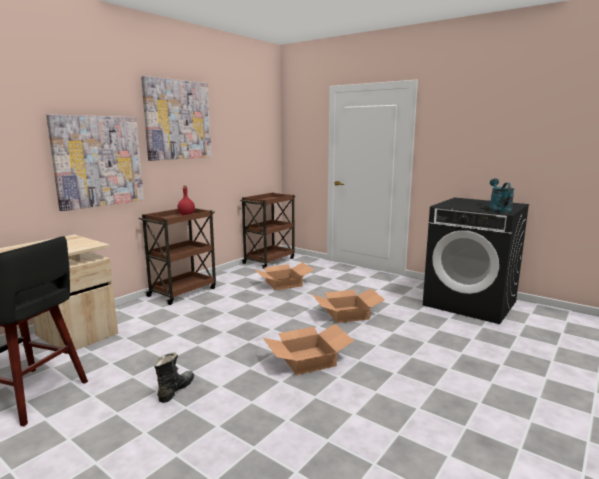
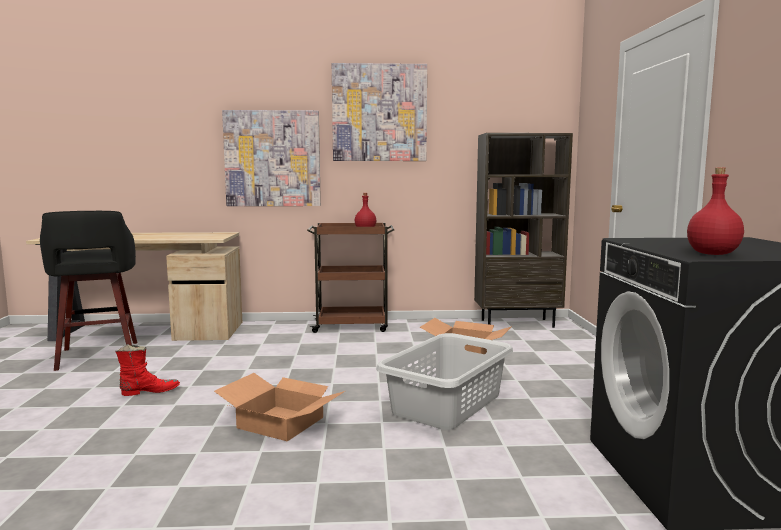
camera: 50 degrees right, 5 degrees down
black boot [154,352,194,403] -> red boot [115,344,180,396]
brown cart [240,192,295,269] -> brown bookcase [474,133,573,328]
cardboard box [312,288,385,323] -> grey laundry basket [376,333,513,430]
turquoise watering can [489,178,514,213] -> red bottle [687,168,744,255]

